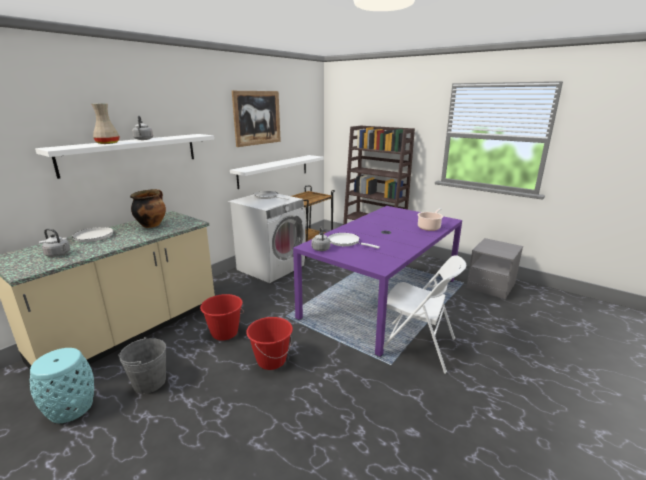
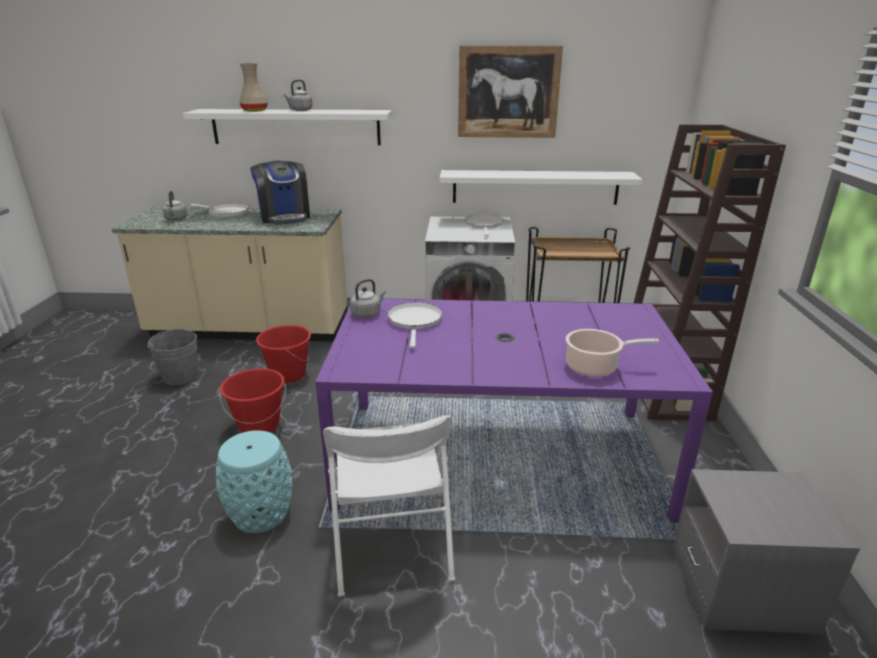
camera: 55 degrees right, 5 degrees up
turquoise stool [29,348,94,423] -> turquoise stool moved to [216,430,292,533]
cooking pot [130,189,166,228] -> coffee machine [250,160,310,225]

